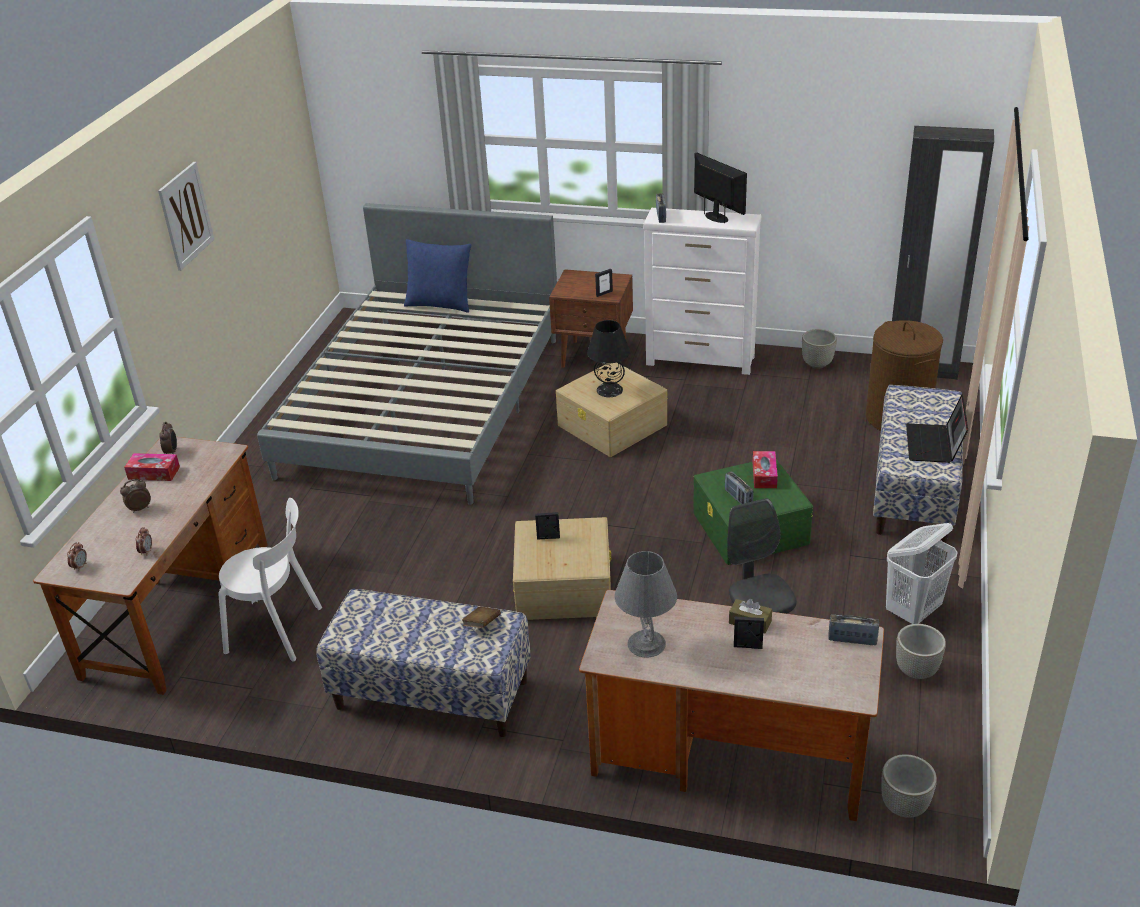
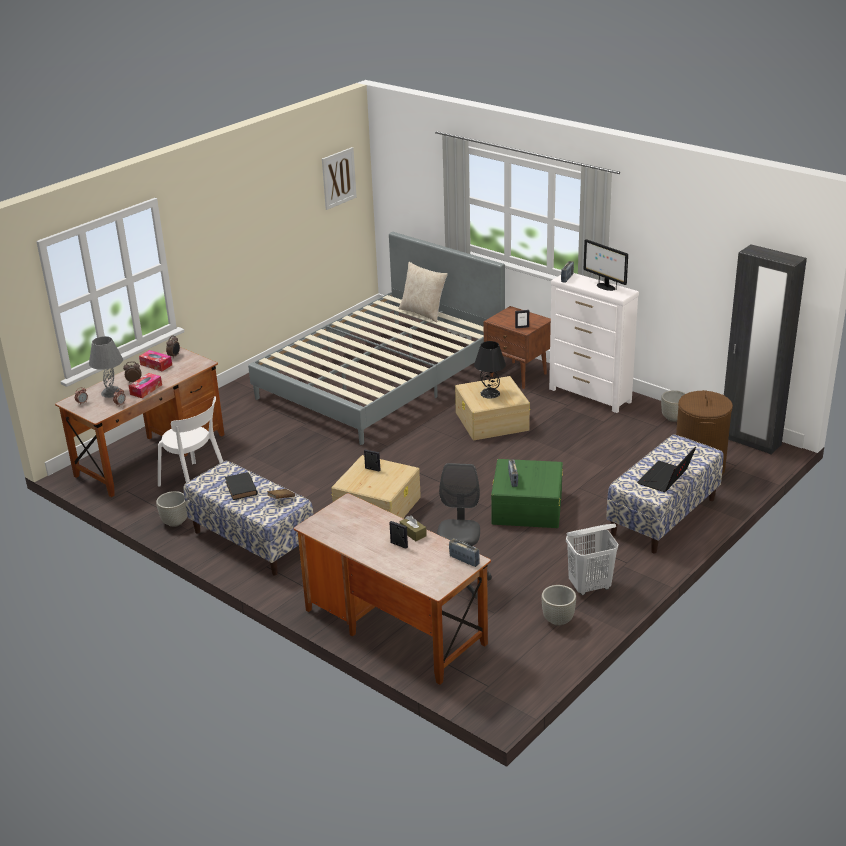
camera: 25 degrees right, 5 degrees down
picture [158,162,214,271] -> picture moved to [322,147,357,210]
blue pillow [404,239,471,313] -> beige pillow [399,262,448,322]
grey table lamp [615,551,677,657] -> grey table lamp moved to [89,336,123,398]
monitor [694,153,747,223] -> monitor turned 150 degrees clockwise [584,239,628,291]
tissue box [753,451,778,488] -> tissue box moved to [129,373,162,398]
grey planter [881,754,937,818] -> grey planter moved to [156,491,187,527]
none -> black book [225,472,257,500]

